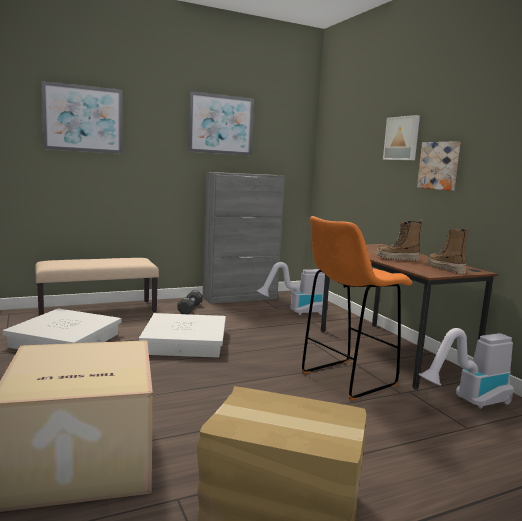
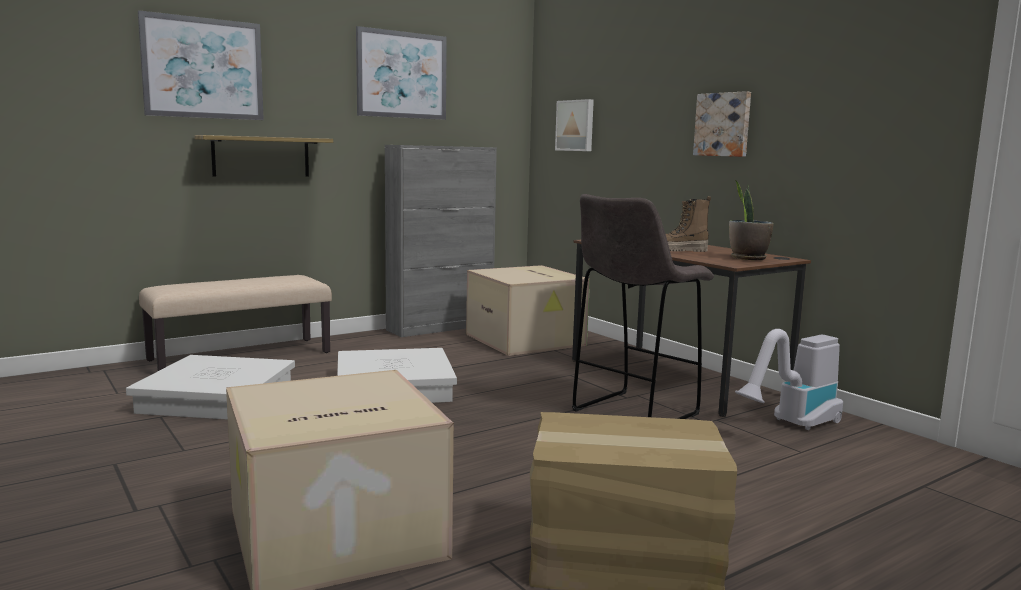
camera: 10 degrees left, 0 degrees up
black dumbbell [177,290,203,314] -> none
vacuum cleaner [256,262,325,315] -> cardboard box [466,265,590,356]
orange stool [301,216,413,401] -> grey stool [572,194,714,419]
picture [383,115,420,160] -> picture moved to [555,99,594,151]
boot [428,228,469,274] -> potted plant [729,180,774,260]
none -> shelf [194,135,333,177]

